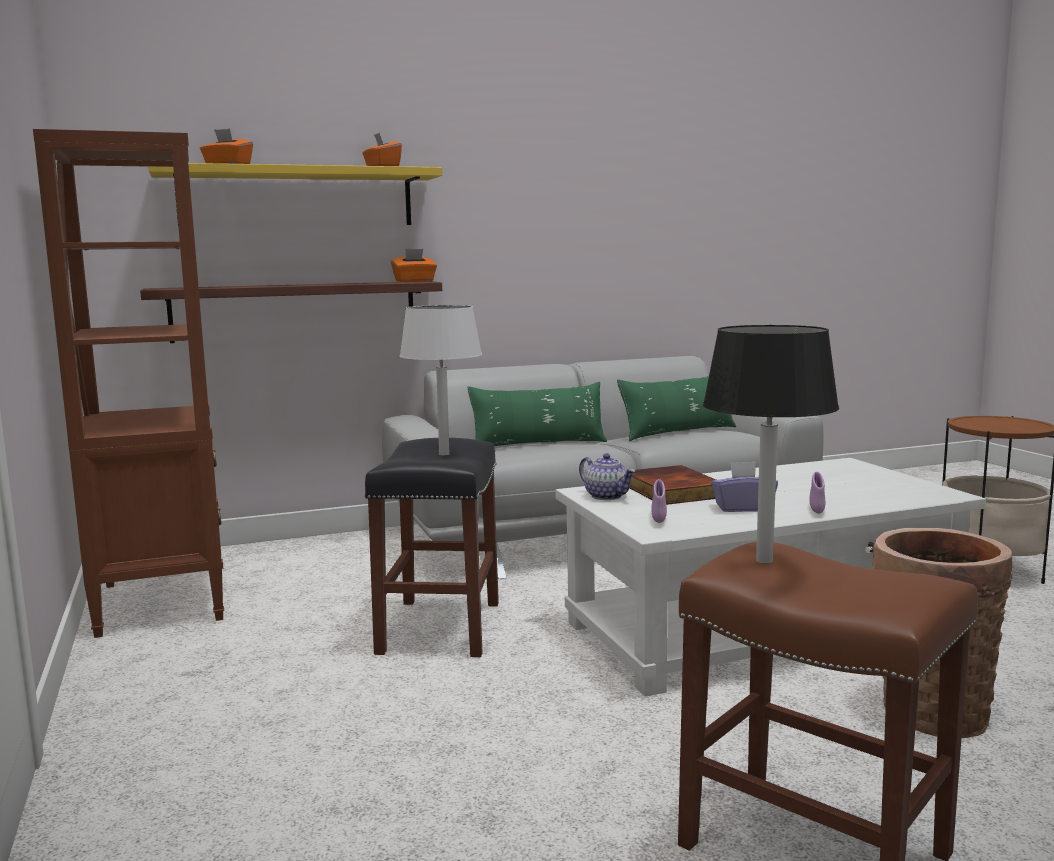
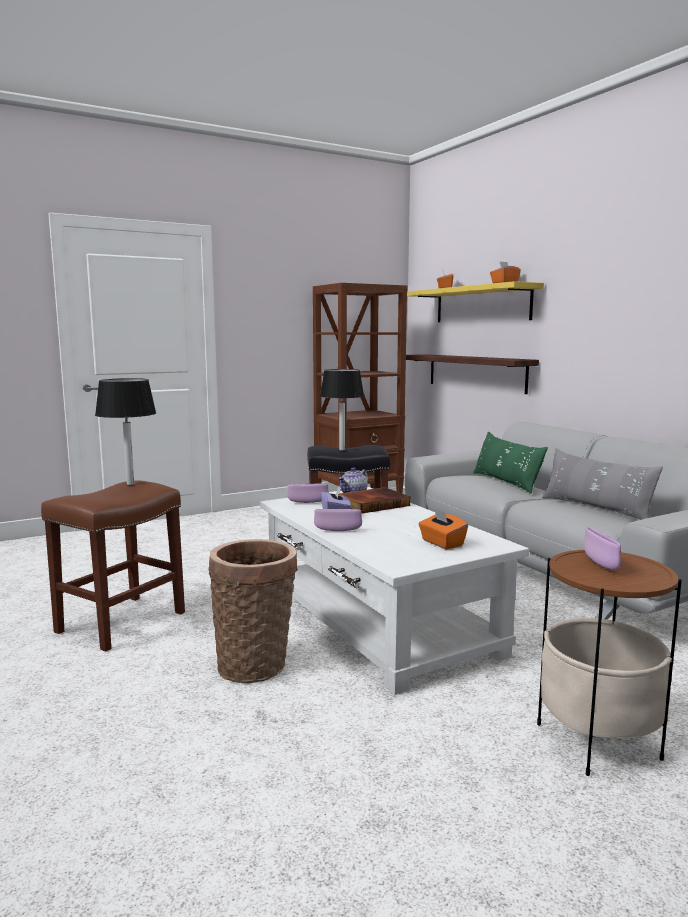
camera: 80 degrees right, 0 degrees up
orange tissue box [391,249,437,282] -> orange tissue box moved to [419,508,468,549]
white table lamp [399,305,482,456] -> black table lamp [320,369,364,451]
green pillow [617,376,736,441] -> grey pillow [542,448,663,520]
none -> purple bowl [584,527,621,570]

